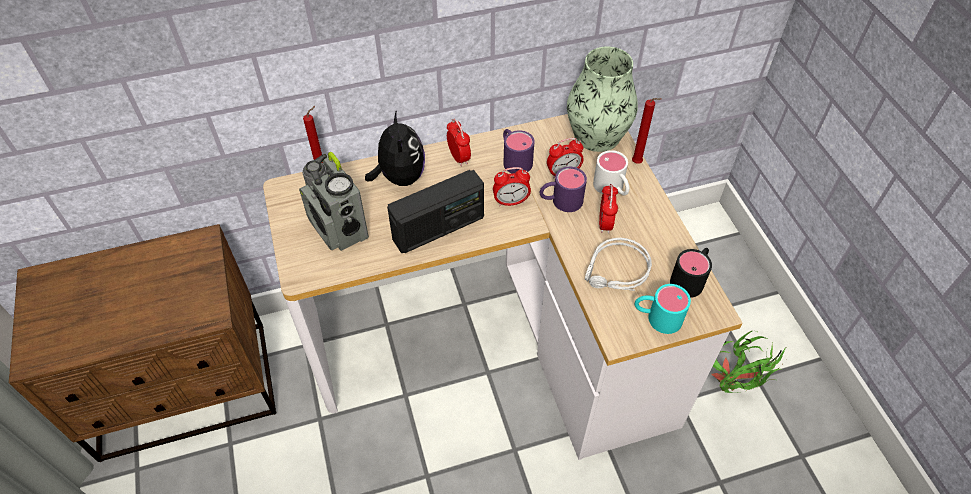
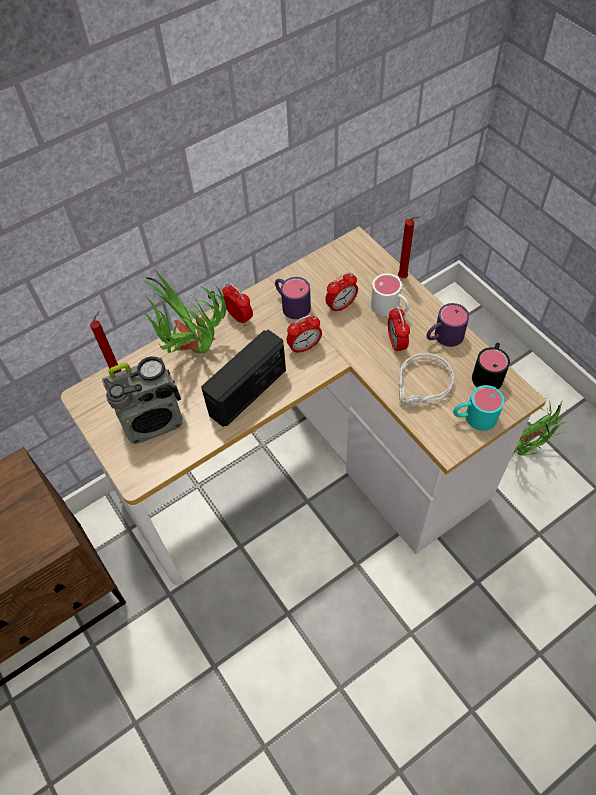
camera: 15 degrees left, 5 degrees up
radio [299,152,369,251] -> radio turned 60 degrees counterclockwise [102,356,183,444]
plush toy [365,110,425,186] -> potted plant [137,269,226,353]
purple mug [540,167,587,212] -> purple mug moved to [427,303,469,347]
vase [567,46,638,152] -> none

